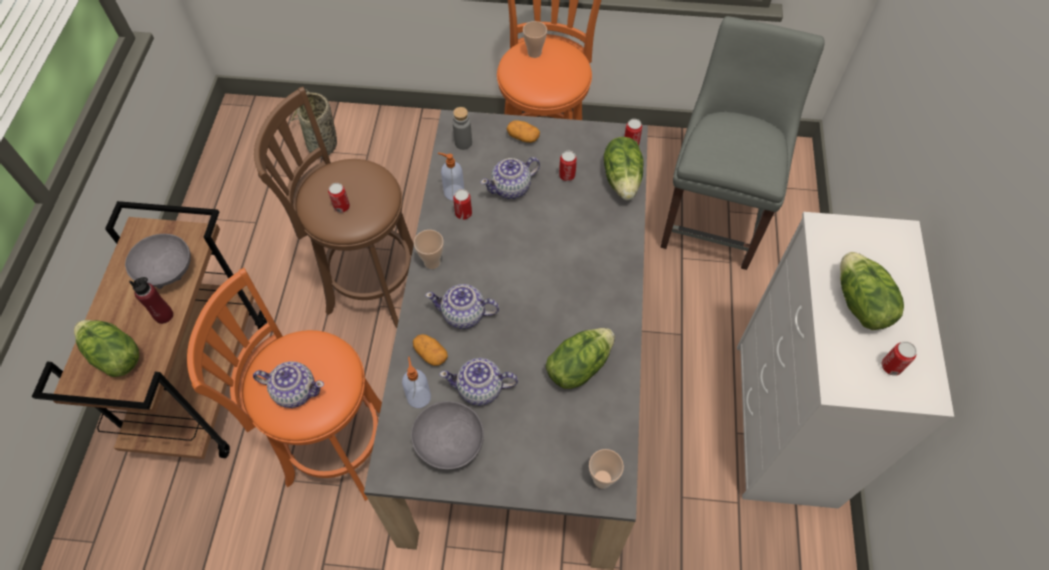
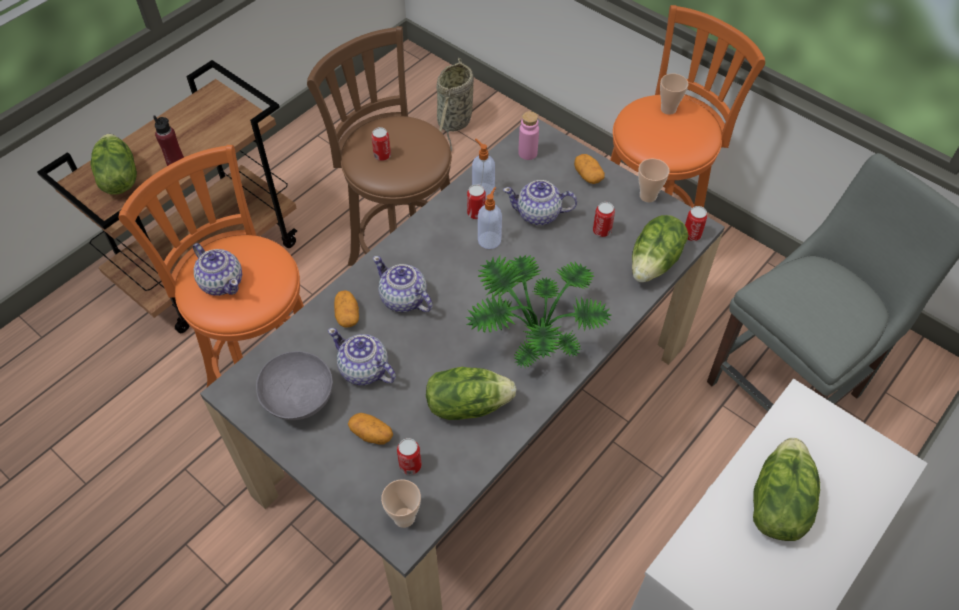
camera: 35 degrees right, 5 degrees down
grey bowl [125,234,191,289] -> none
soap dispenser [402,356,431,408] -> soap dispenser moved to [478,187,502,249]
cup [414,230,444,269] -> cup moved to [638,159,670,203]
grey bottle [453,107,472,150] -> pink bottle [518,111,539,160]
can [882,341,917,376] -> can moved to [397,438,422,475]
none -> potato [348,413,393,444]
none -> potted plant [466,255,611,369]

